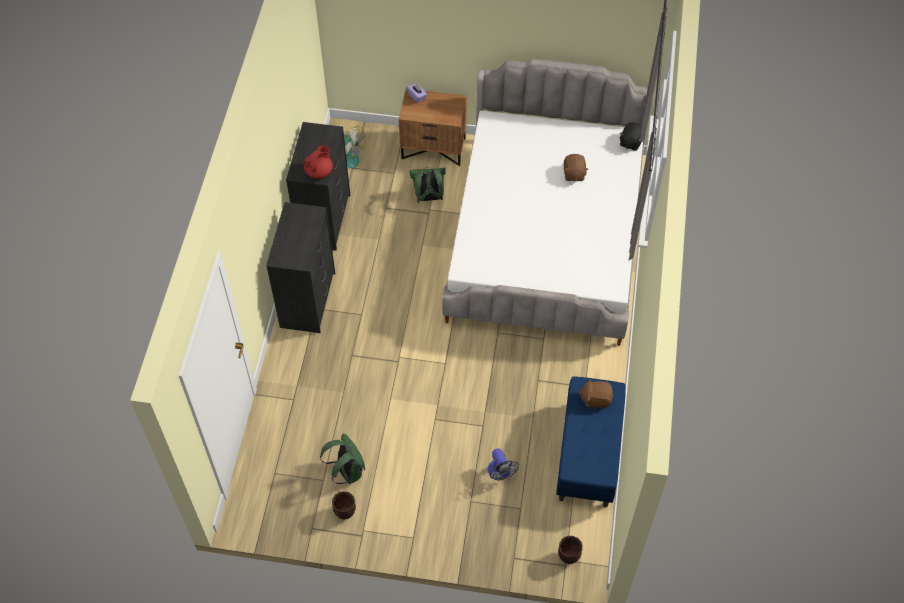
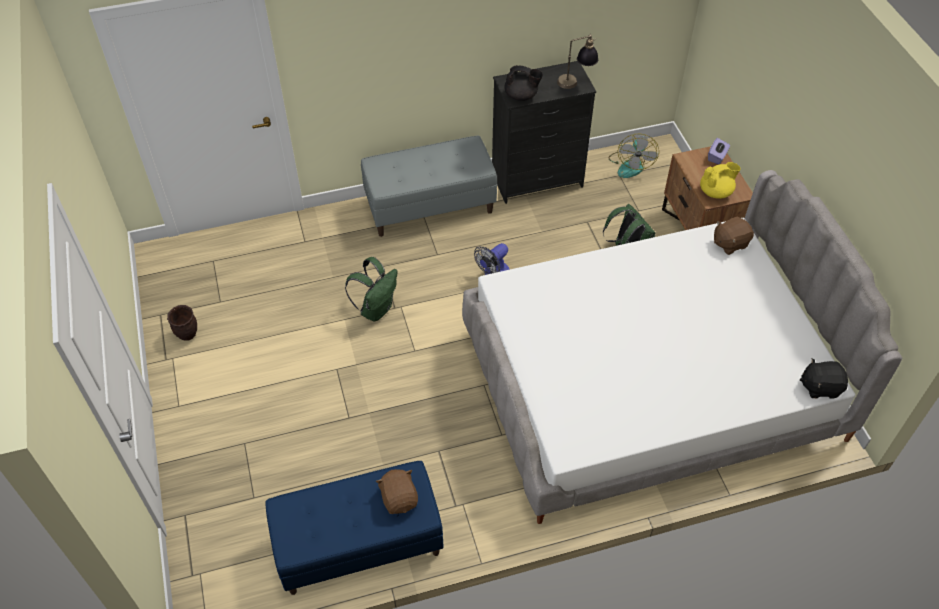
camera: 65 degrees right, 5 degrees down
black dresser [266,202,335,333] -> grey bench [361,136,497,237]
red teapot [304,145,333,179] -> black teapot [504,65,543,101]
green backpack [320,433,365,484] -> green backpack moved to [345,257,397,322]
fan [488,449,519,481] -> fan moved to [474,243,510,275]
brown planter [558,536,583,564] -> none
brown plush toy [564,154,588,182] -> brown plush toy moved to [714,217,754,255]
none -> table lamp [557,33,598,89]
none -> yellow teapot [700,162,741,199]

